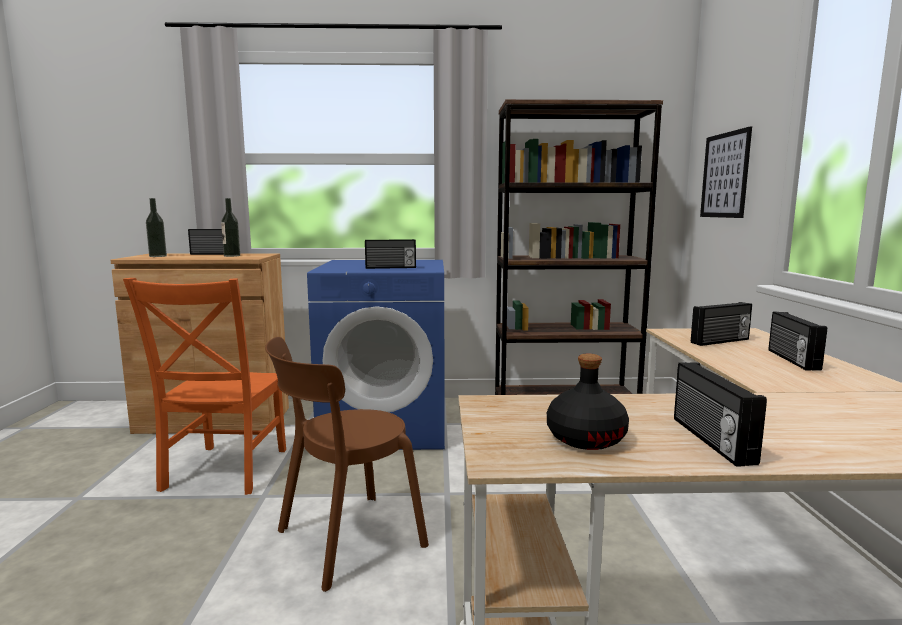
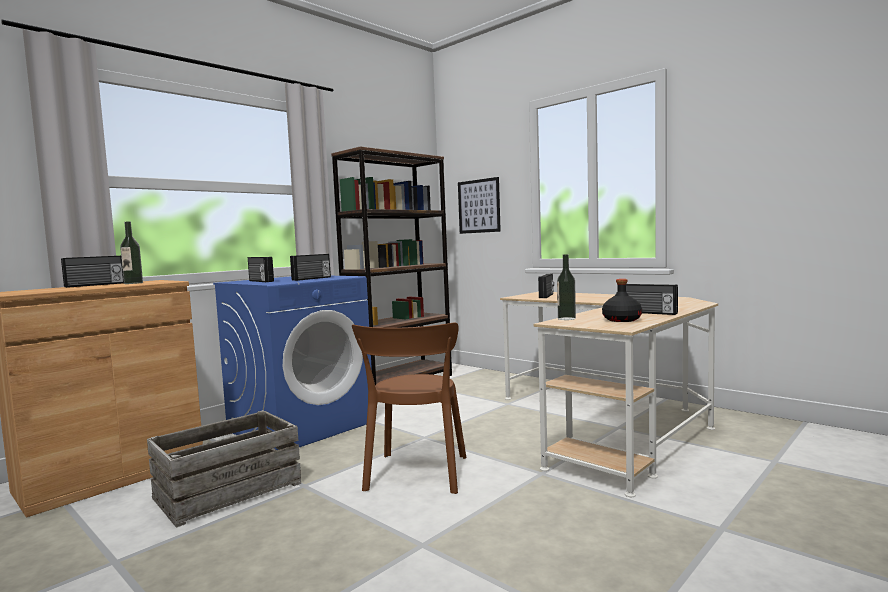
camera: 45 degrees left, 5 degrees down
orange chair [123,278,286,495] -> crate [147,410,301,528]
bottle [146,198,167,257] -> bottle moved to [557,254,576,320]
radio [768,312,827,371] -> radio moved to [248,257,274,282]

